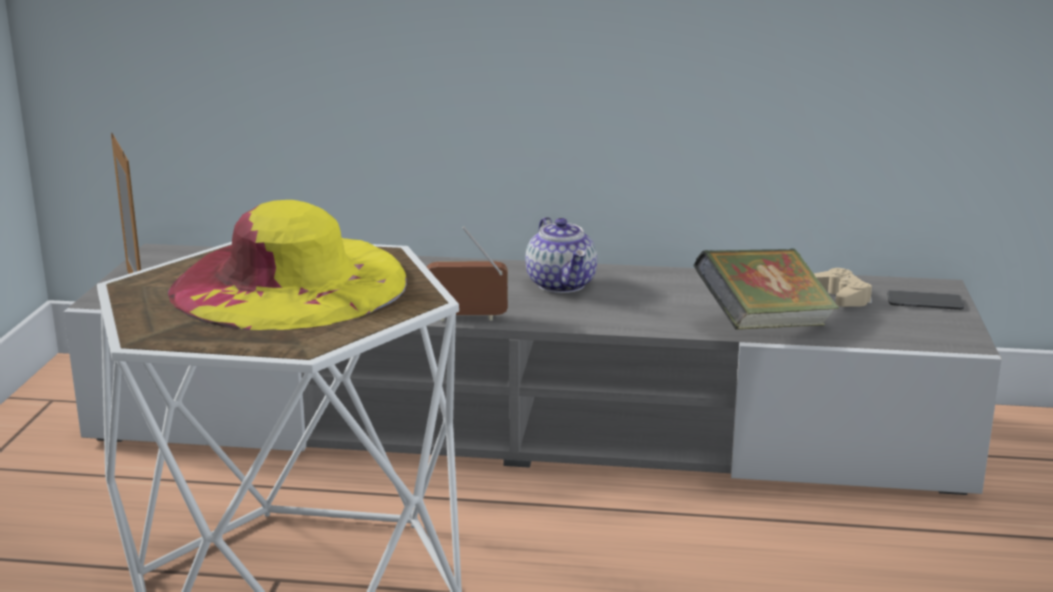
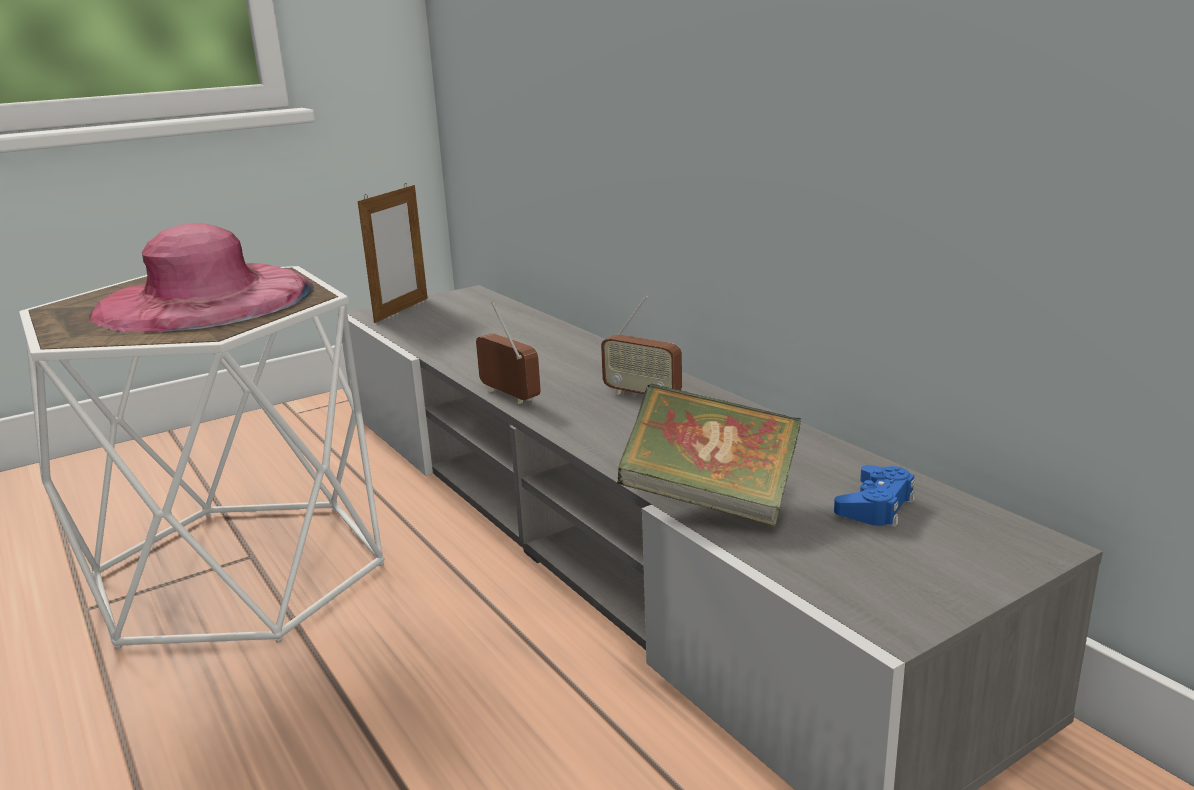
camera: 50 degrees right, 0 degrees up
yellow hat [168,200,407,330] -> pink hat [89,223,313,332]
teapot [525,217,597,293] -> radio [601,296,682,395]
beige game controller [814,268,872,307] -> blue game controller [834,465,915,527]
phone [887,290,964,310] -> none

